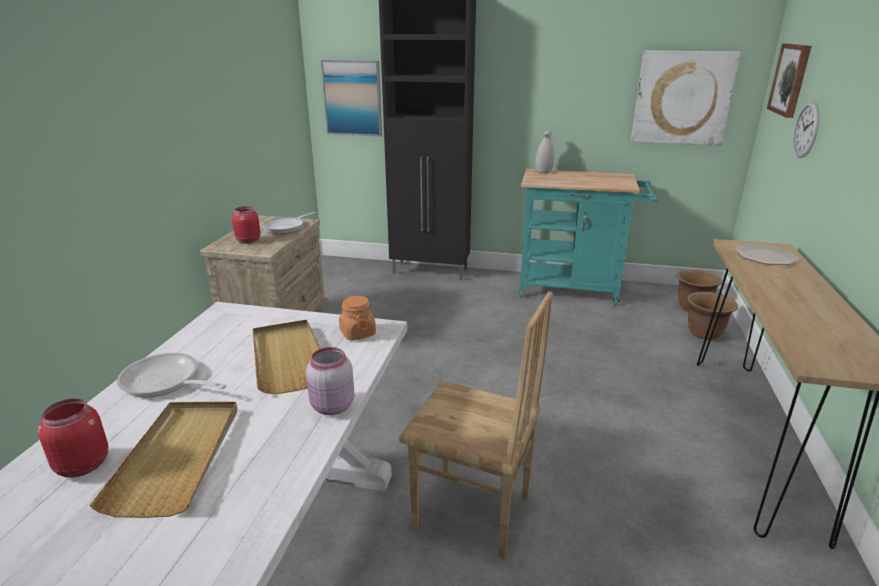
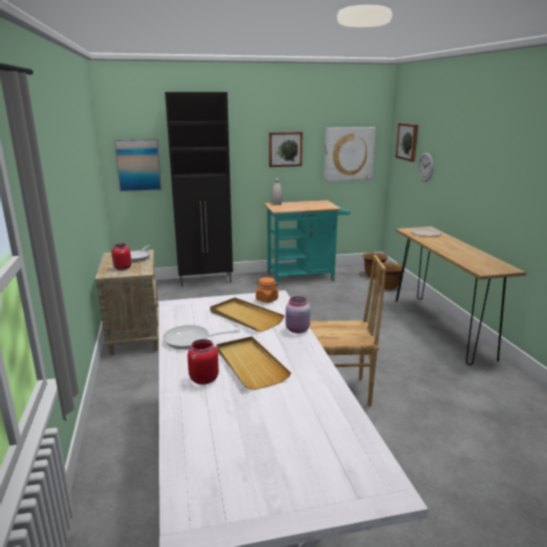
camera: 25 degrees left, 5 degrees down
none -> picture [269,132,303,167]

